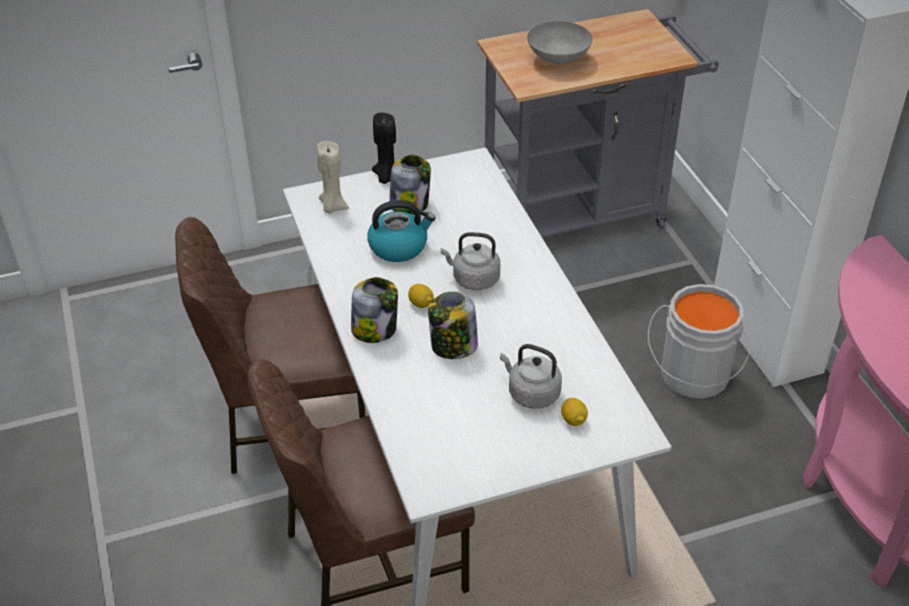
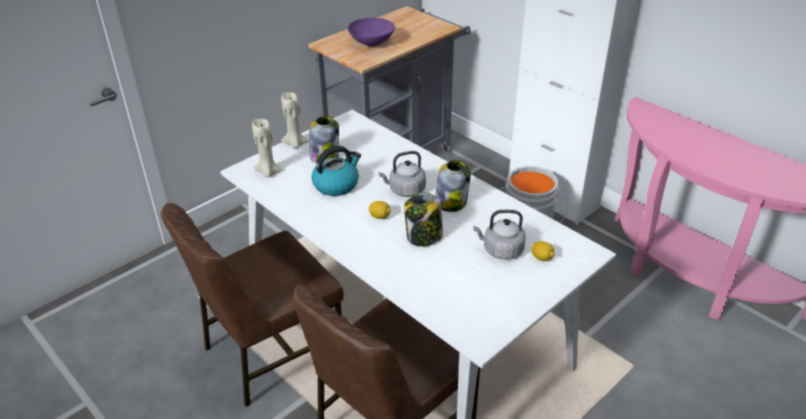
camera: 25 degrees left, 5 degrees down
jar [351,277,398,343] -> jar moved to [435,160,471,212]
black candle [372,113,396,184] -> beige candle [281,92,309,148]
grey bowl [527,21,593,64] -> purple bowl [348,18,395,47]

